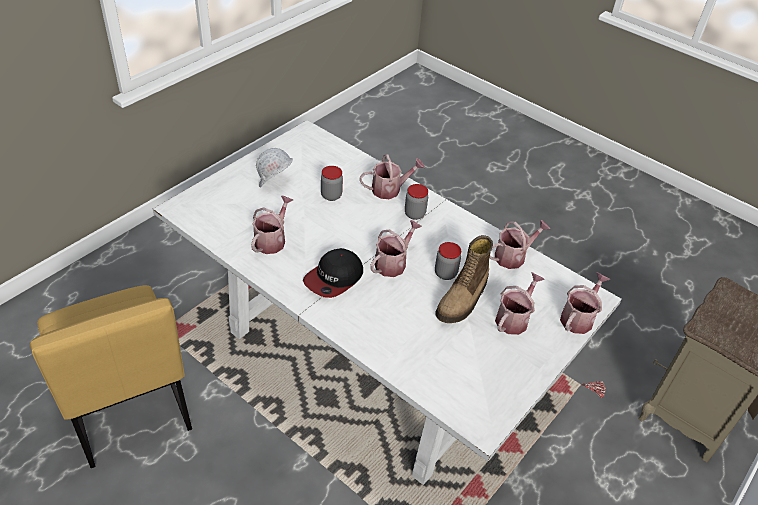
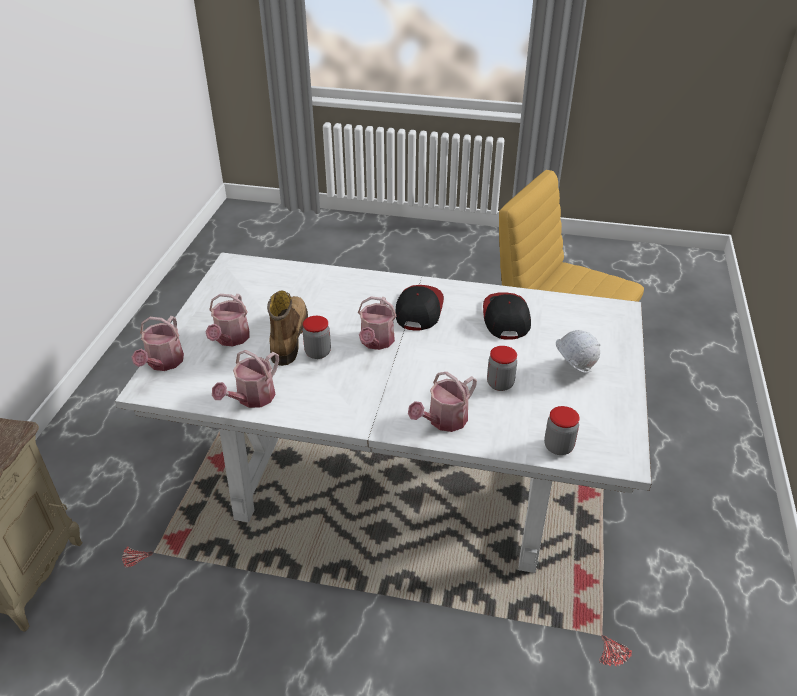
camera: 155 degrees right, 5 degrees down
watering can [251,195,293,254] -> cap [483,292,531,340]
jar [405,184,428,220] -> jar moved to [544,406,580,455]

